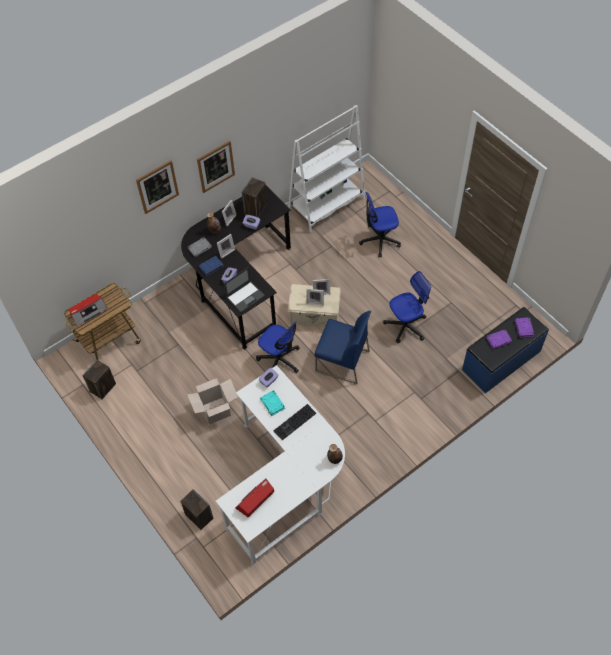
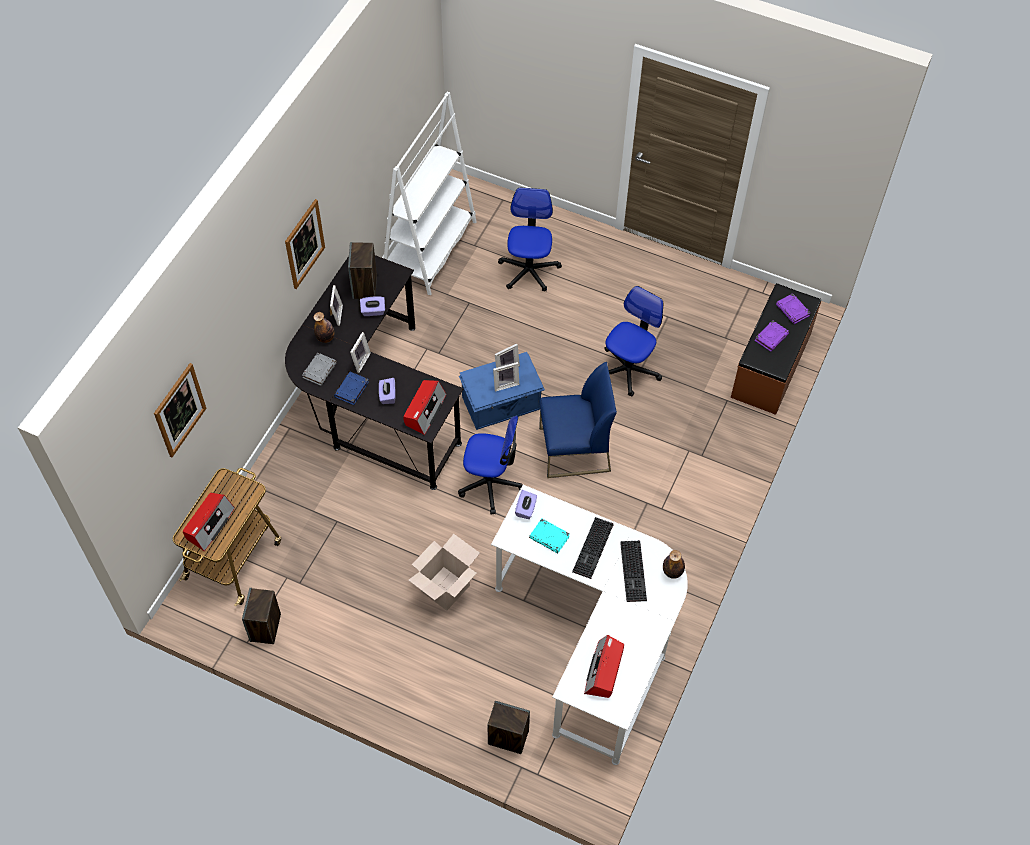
camera: 30 degrees left, 0 degrees up
picture [136,160,179,214] -> picture moved to [154,363,206,457]
laptop [224,267,265,313] -> radio [403,380,446,435]
beige storage box [287,284,341,327] -> blue storage box [459,352,545,430]
office chair [359,192,401,258] -> office chair turned 135 degrees clockwise [498,187,562,291]
blue bench [462,307,549,393] -> brown bench [731,283,821,415]
none -> keyboard [620,540,647,602]

